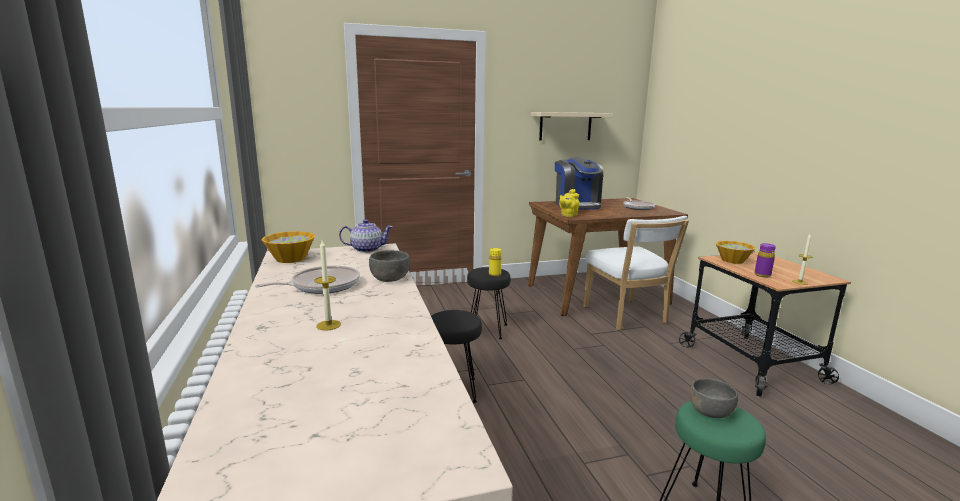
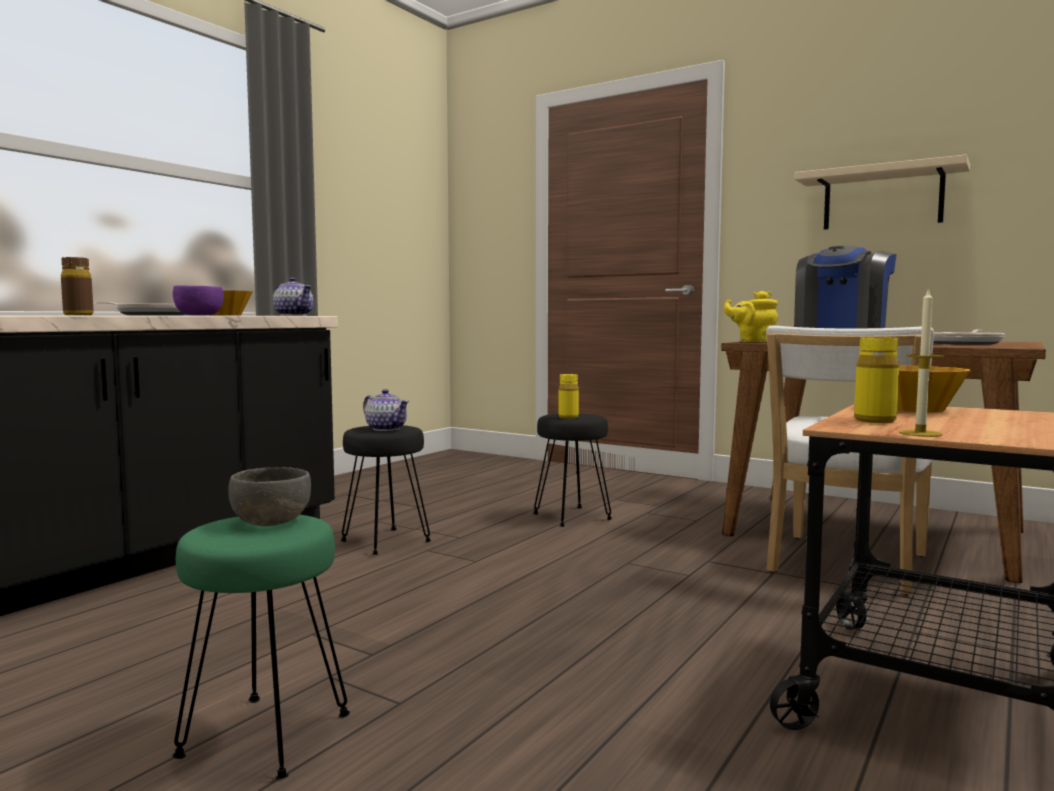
camera: 50 degrees right, 10 degrees down
candle [314,240,341,331] -> none
grey bowl [369,250,410,282] -> purple bowl [173,286,224,315]
purple bottle [755,243,776,277] -> yellow bottle [854,337,899,423]
none -> brown bottle [61,257,93,315]
none -> teapot [363,389,409,431]

